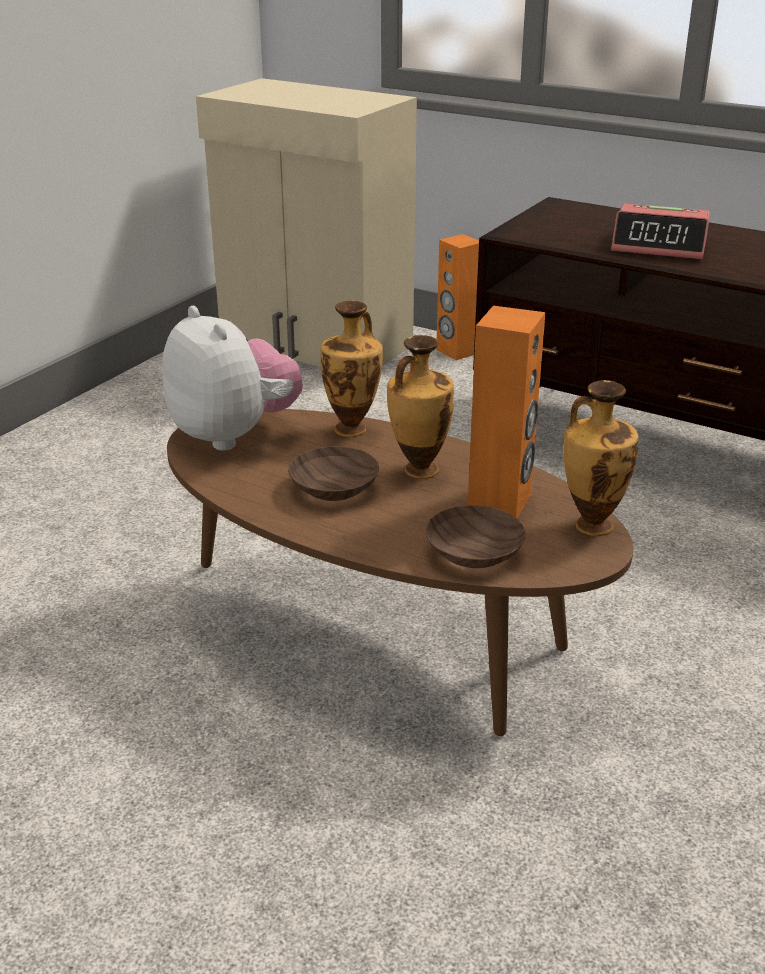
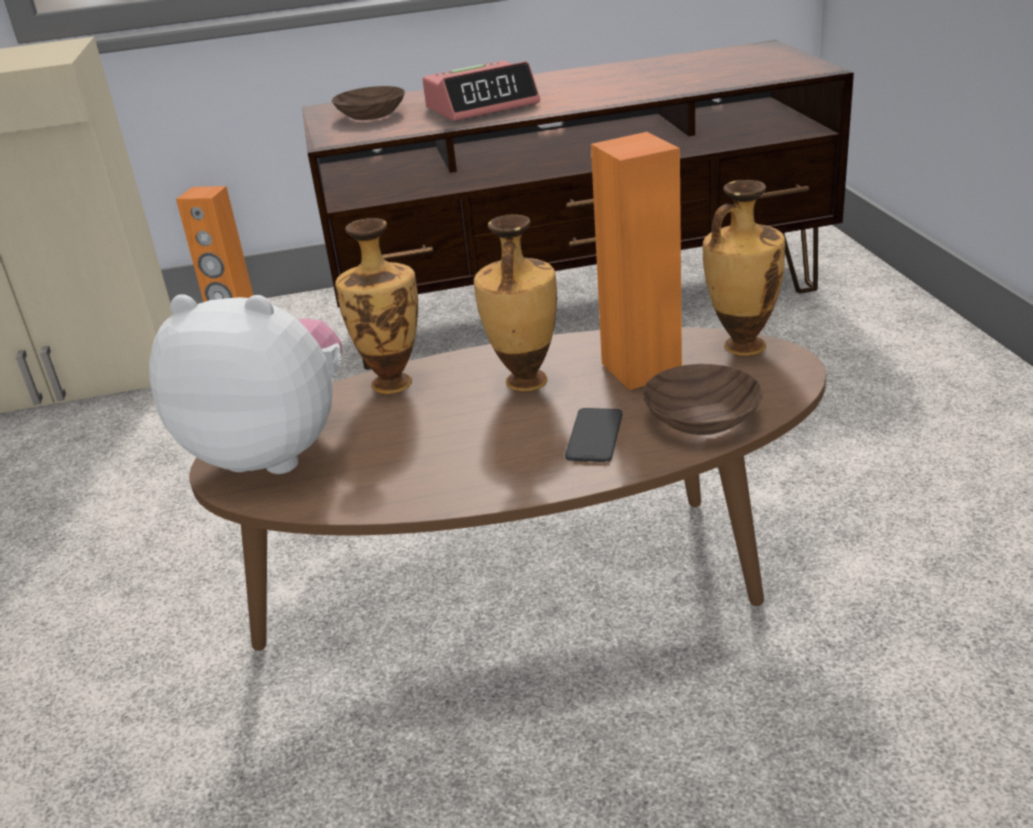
camera: 40 degrees left, 0 degrees up
brown bowl [288,446,379,501] -> brown bowl moved to [332,86,405,120]
none -> phone [565,408,622,462]

